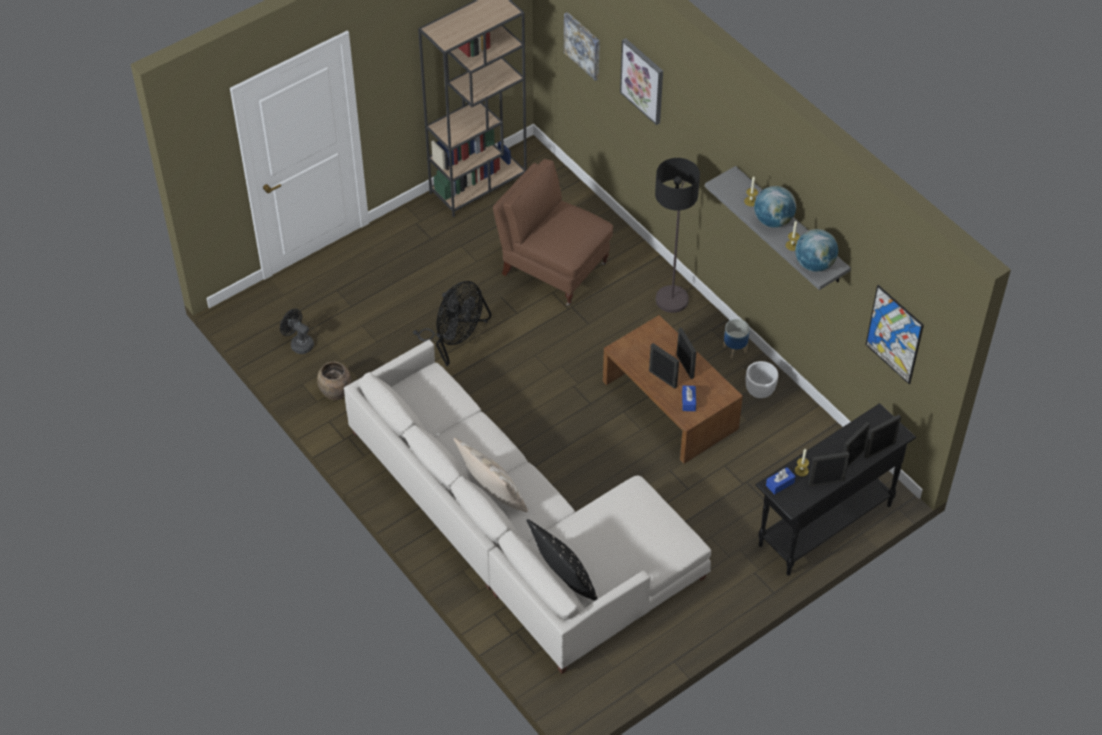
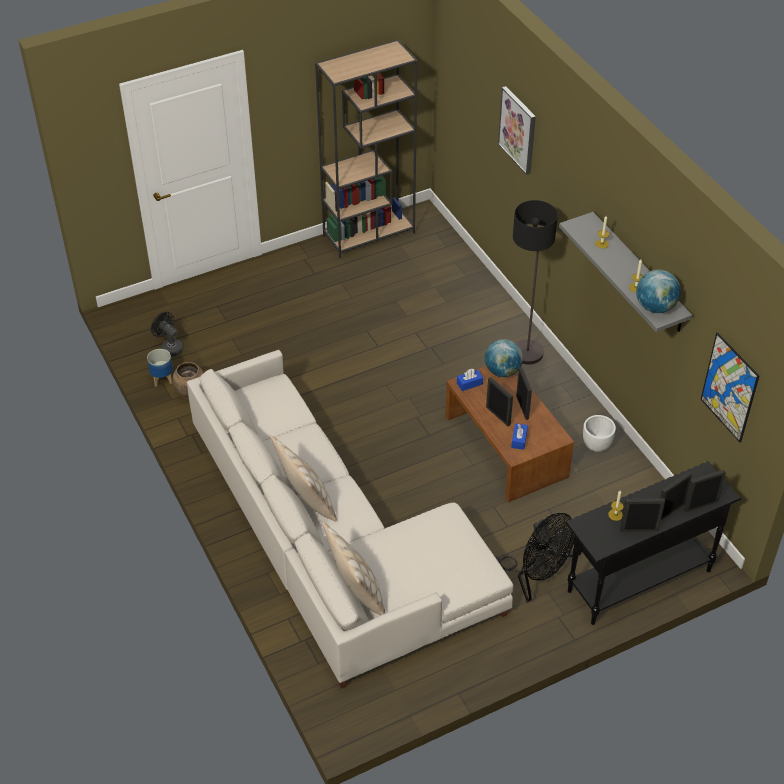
camera: 10 degrees right, 5 degrees down
black fan [413,281,492,367] -> black fan moved to [495,513,582,603]
brown armchair [493,159,613,306] -> none
black pillow [527,519,598,601] -> beige pillow [322,522,386,615]
picture [564,12,600,81] -> none
planter [723,319,750,358] -> planter moved to [147,349,173,387]
globe [754,186,796,228] -> globe moved to [485,339,523,377]
blue tissue box [766,467,796,495] -> blue tissue box moved to [457,369,483,391]

